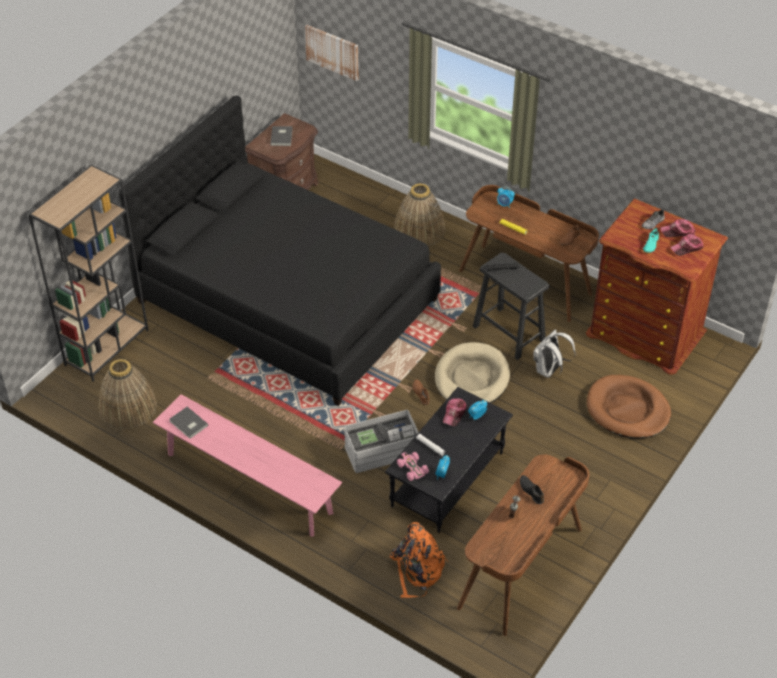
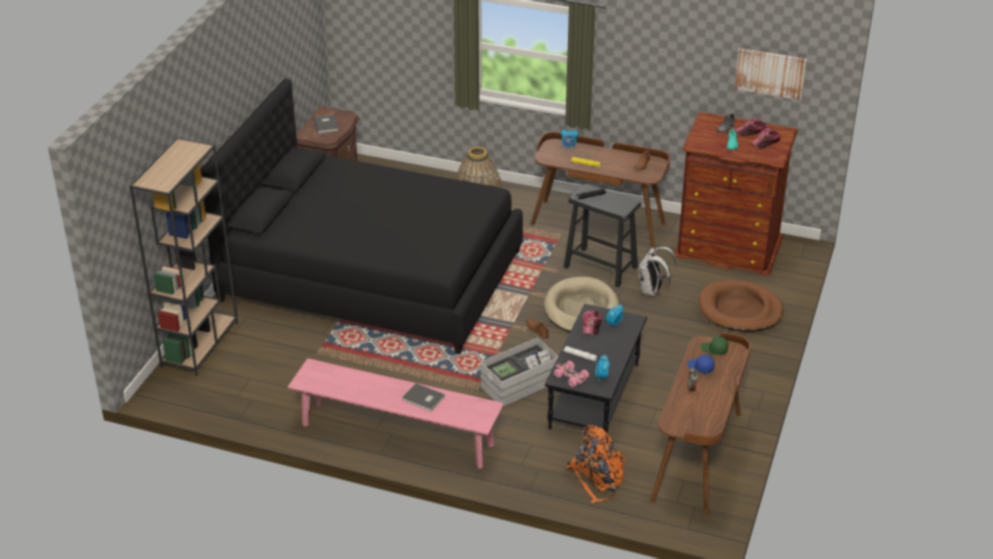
camera: 15 degrees left, 10 degrees down
basket [98,359,157,430] -> none
grey book [169,407,208,439] -> grey book moved to [402,383,445,411]
picture [305,25,359,81] -> picture moved to [734,48,807,100]
black shoe [520,475,544,504] -> blue cap [687,355,715,374]
none -> green cap [700,336,728,355]

